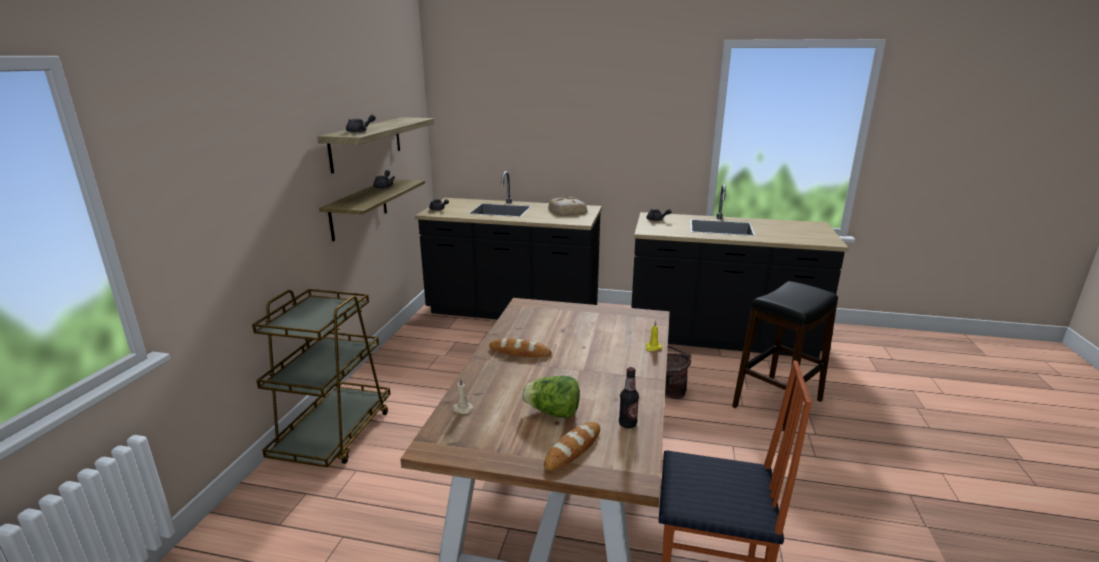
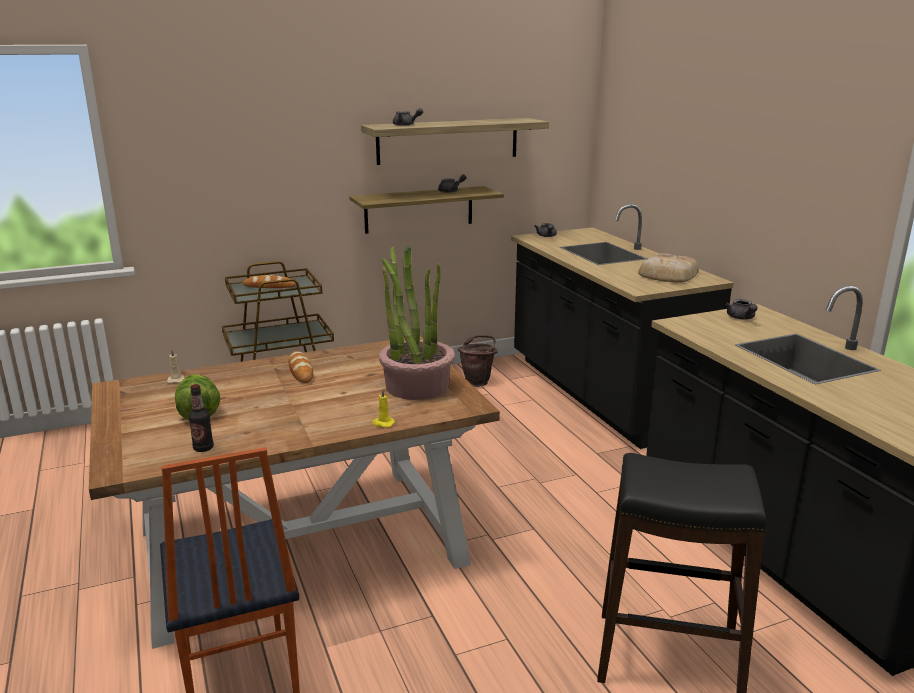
camera: 55 degrees right, 0 degrees up
bread [544,422,600,470] -> bread moved to [243,275,296,288]
brown bucket [665,346,691,399] -> brown bucket moved to [457,335,497,387]
none -> potted plant [379,246,455,400]

